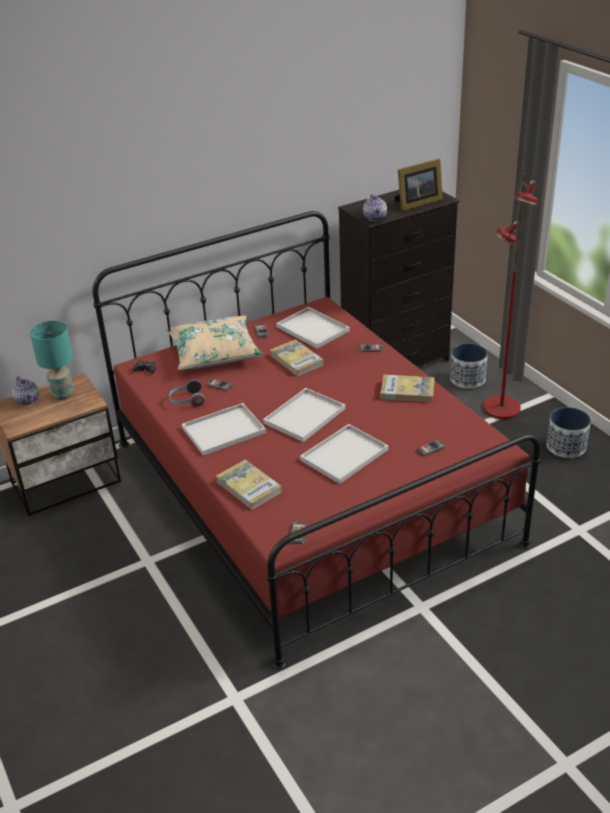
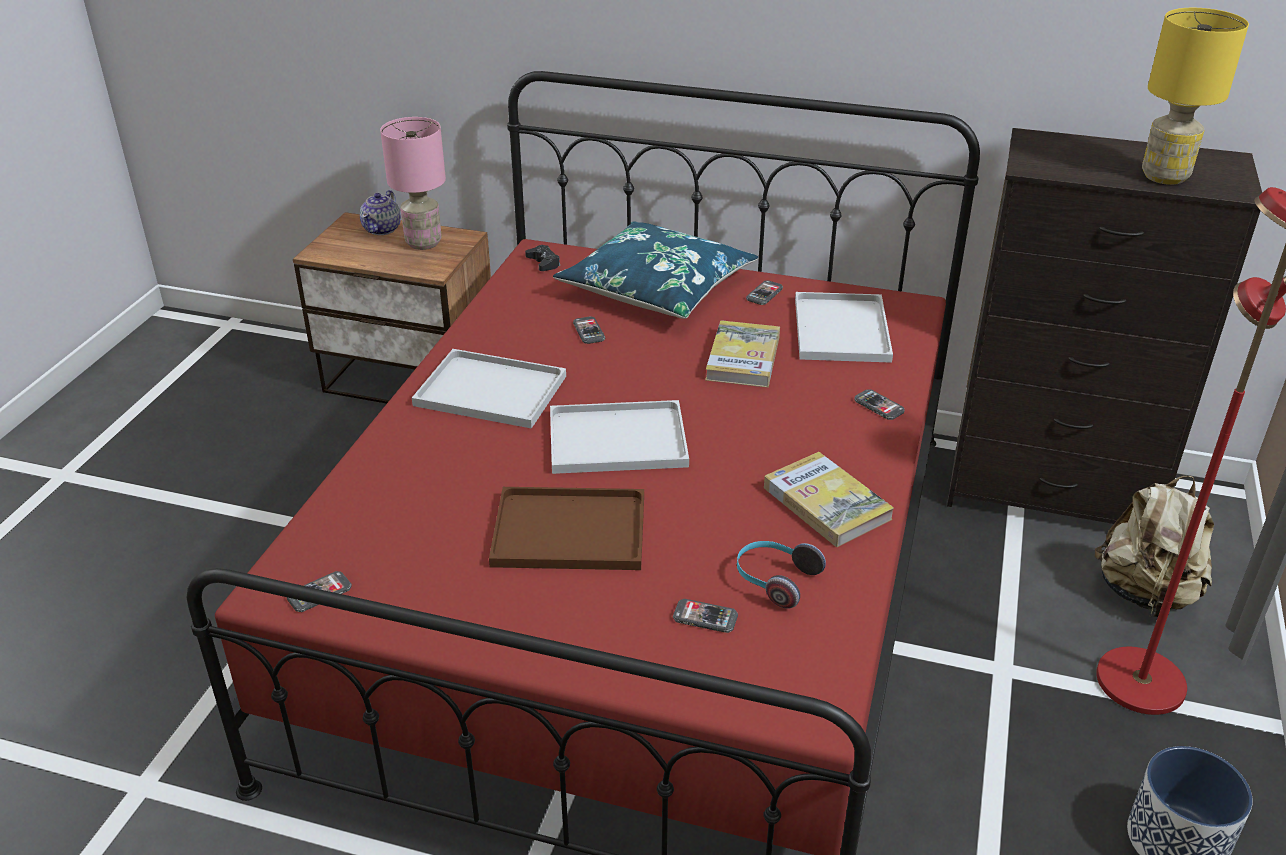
camera: 45 degrees right, 0 degrees up
turquoise table lamp [30,321,74,400] -> pink table lamp [380,117,446,250]
beige pillow [166,315,263,370] -> blue pillow [553,221,758,319]
headphones [169,380,205,406] -> headphones moved to [737,541,826,609]
book [216,460,282,510] -> none
white tray [300,424,388,484] -> brown tray [489,487,644,570]
teapot [363,194,387,221] -> none
picture frame [395,159,443,211] -> yellow table lamp [1142,8,1249,185]
planter [450,343,488,389] -> beige backpack [1095,476,1214,617]

